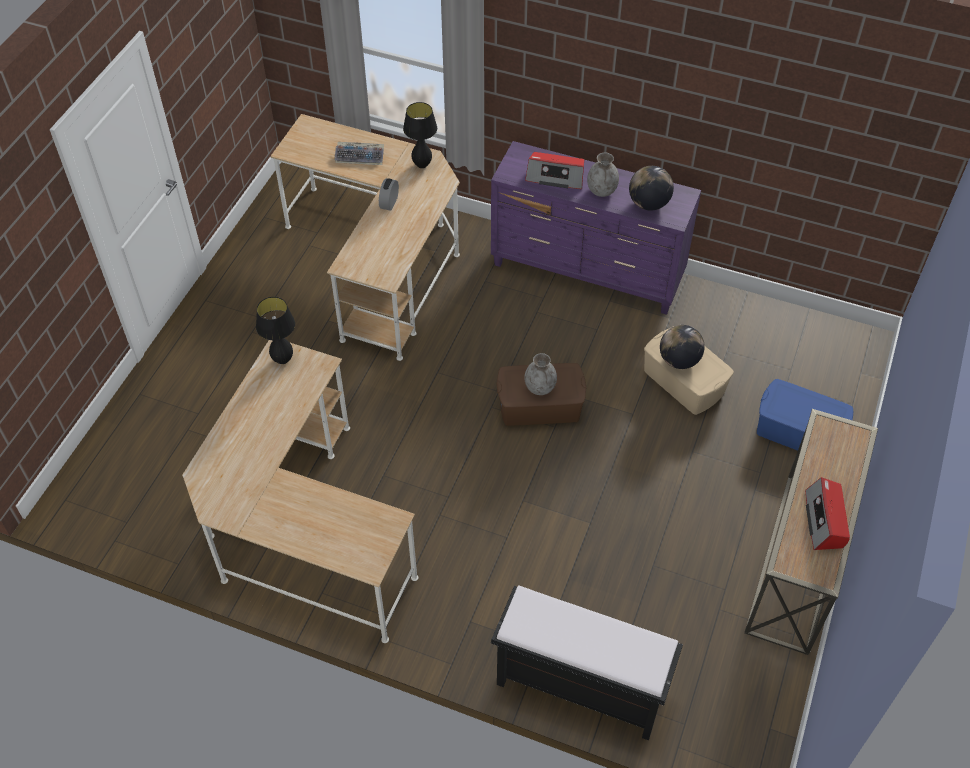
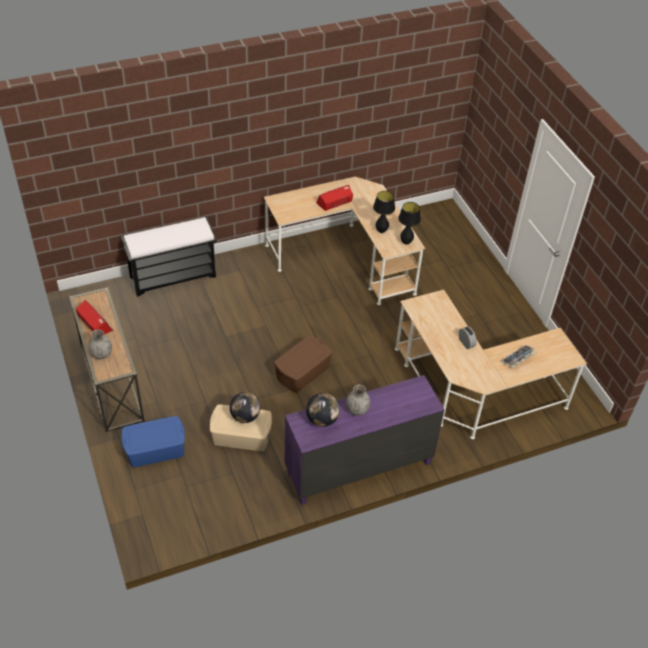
camera: 135 degrees right, 5 degrees down
black table lamp [403,102,437,168] -> black table lamp moved to [373,191,395,233]
radio [525,152,584,189] -> radio moved to [316,185,353,211]
grey vase [525,353,557,395] -> grey vase moved to [89,329,112,359]

